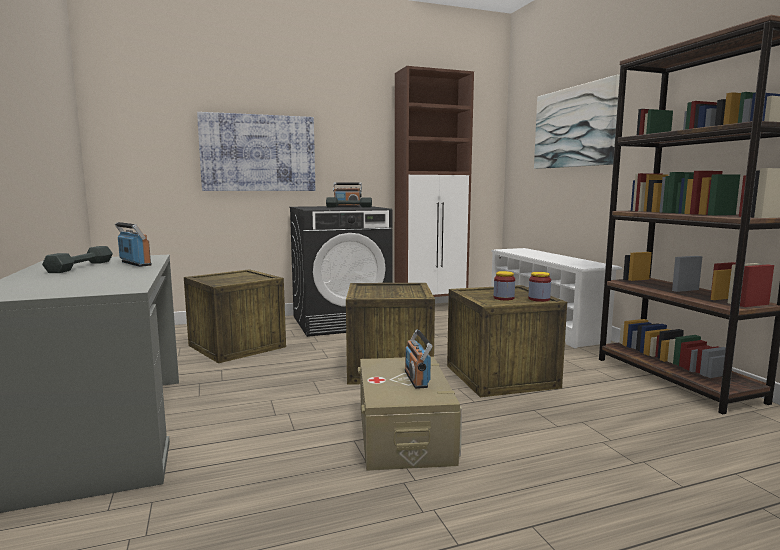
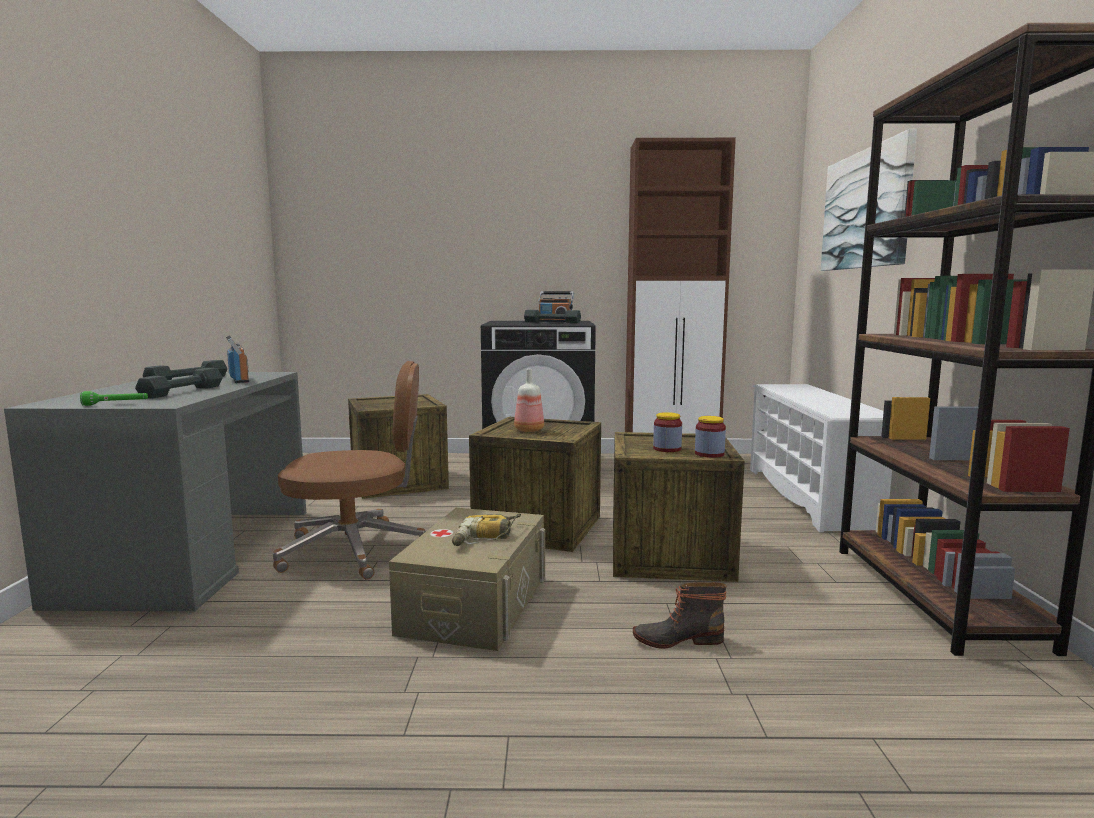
camera: 20 degrees right, 0 degrees up
picture [197,112,315,191] -> none
radio [405,329,433,389] -> power drill [452,513,521,546]
none -> green flashlight [80,391,148,406]
none -> grey dumbbell [135,368,223,399]
none -> brown office chair [273,361,426,580]
none -> bottle [514,369,544,432]
none -> boot [633,582,727,649]

